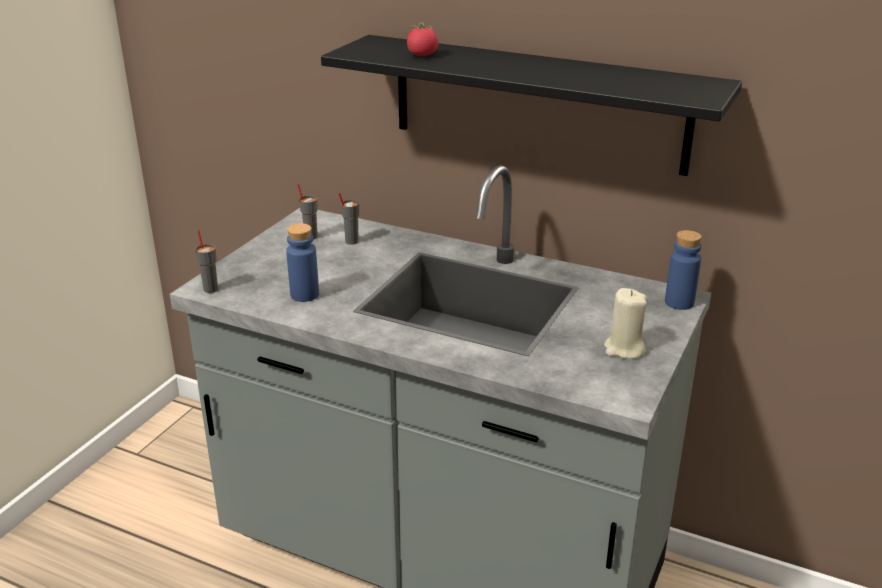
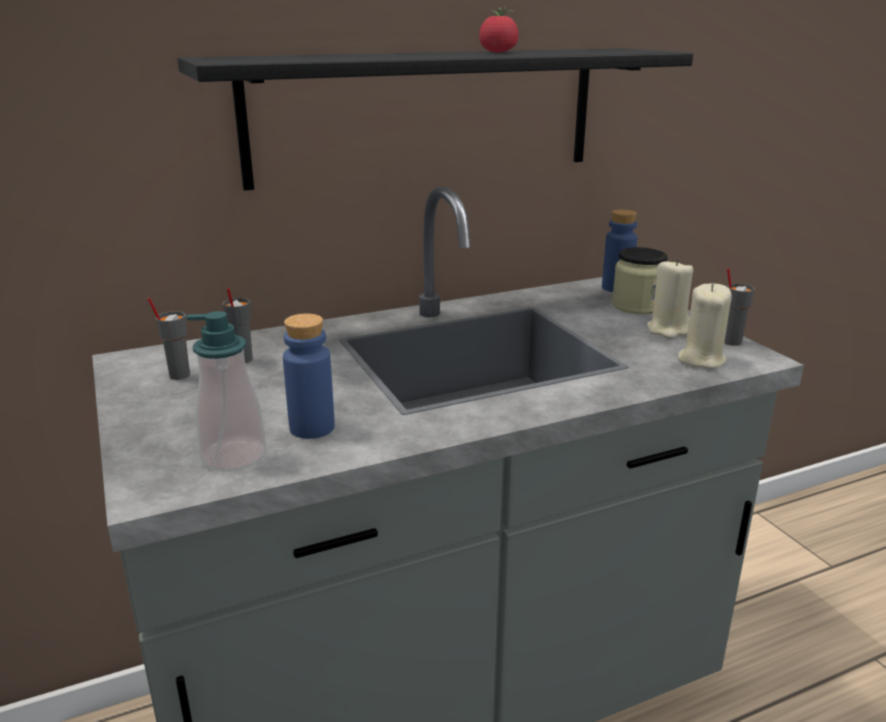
camera: 50 degrees left, 5 degrees down
grey cup [195,230,218,293] -> grey cup moved to [724,268,755,346]
tomato [407,22,438,56] -> tomato moved to [479,7,519,53]
none -> soap dispenser [186,311,266,472]
none -> jar [612,247,668,314]
none -> beige candle [678,283,732,369]

